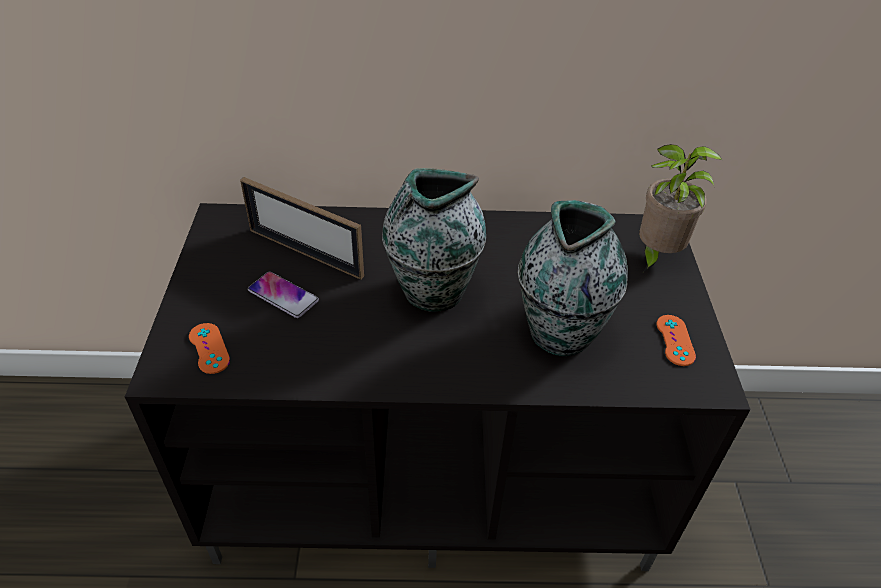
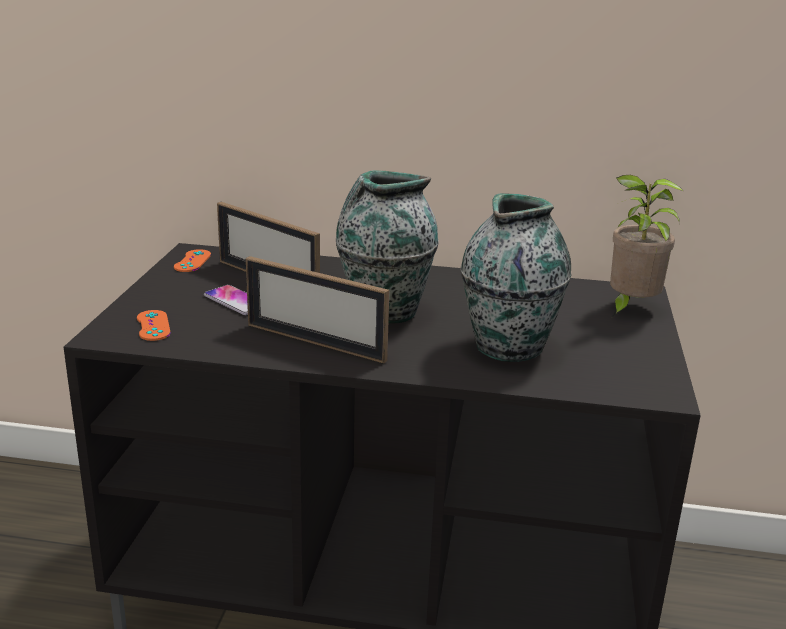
camera: 10 degrees right, 20 degrees down
orange game controller [657,315,696,366] -> orange game controller moved to [174,249,211,272]
none -> picture frame [246,256,389,363]

